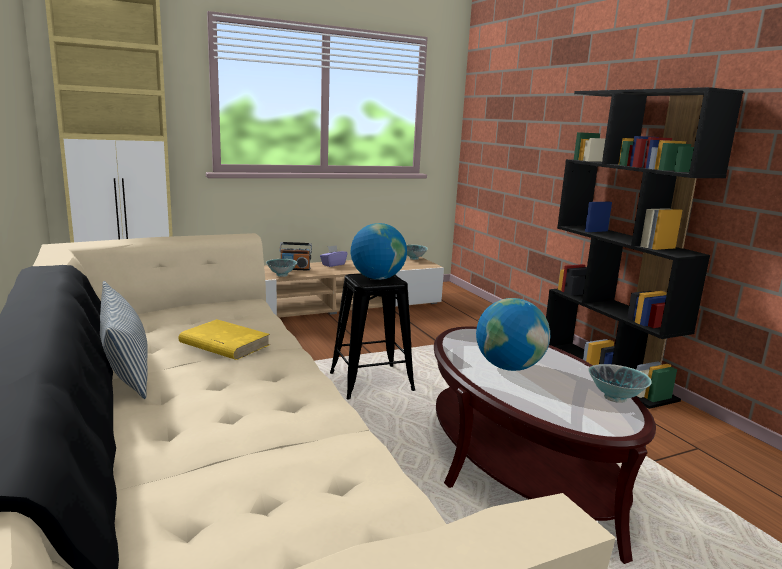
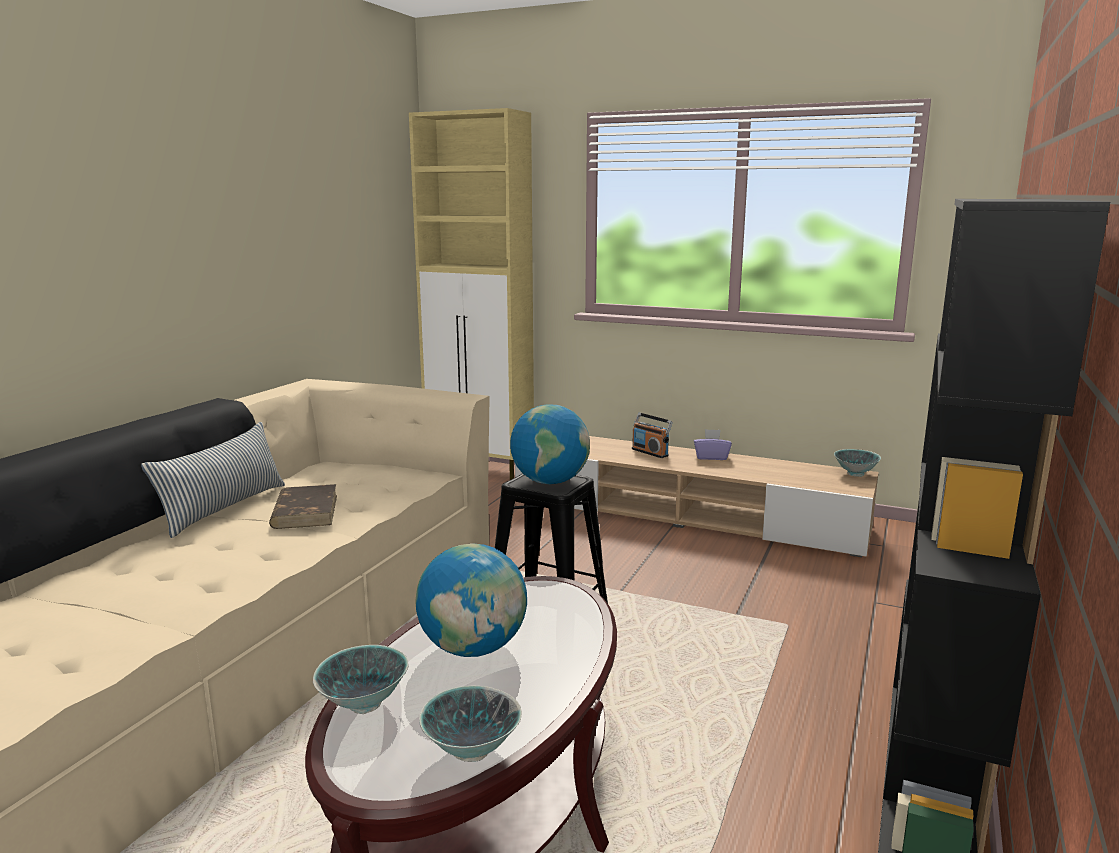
camera: 50 degrees right, 0 degrees up
yellow book [178,319,270,360] -> brown book [269,484,337,529]
bowl [266,259,297,277] -> bowl moved to [313,645,409,714]

